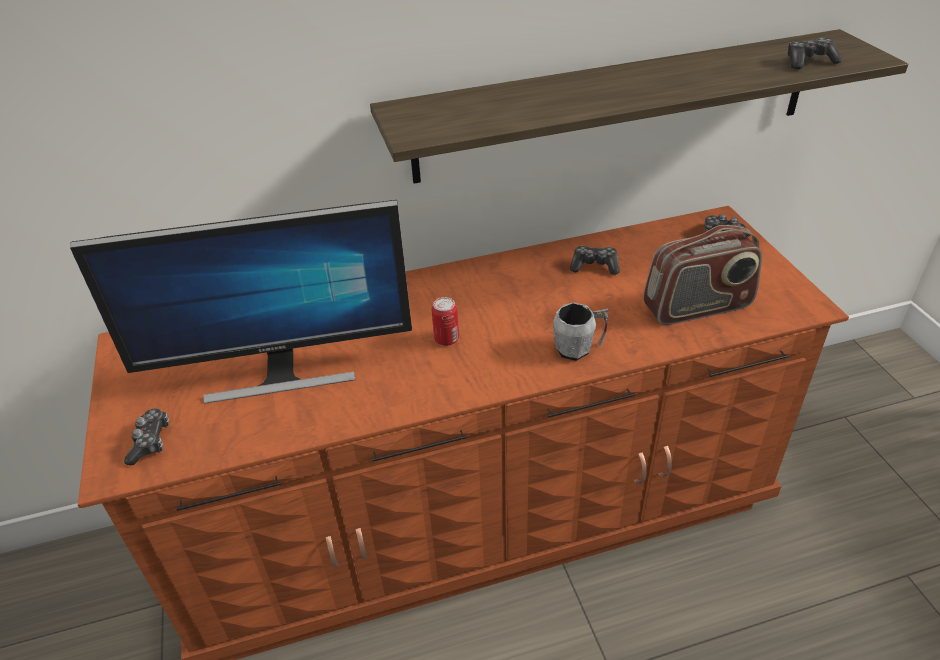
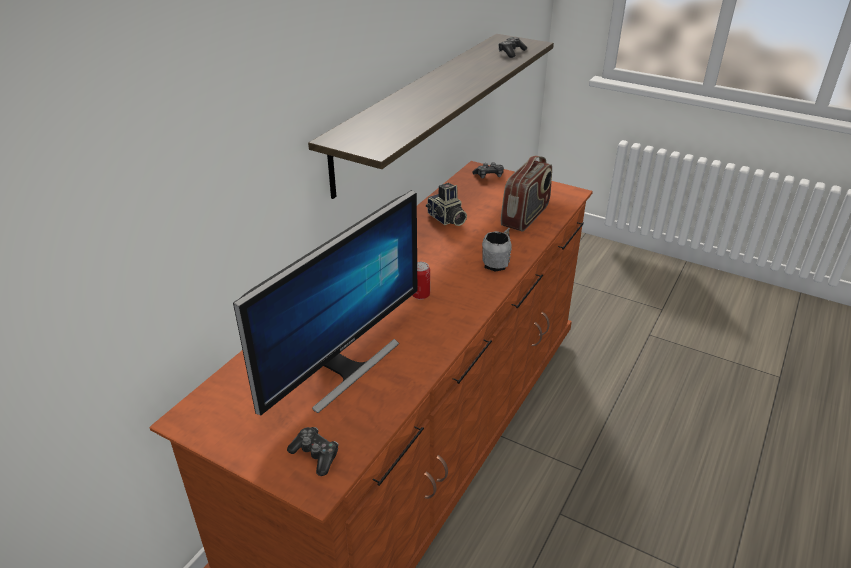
camera: 45 degrees left, 5 degrees down
game controller [570,245,620,275] -> camera [426,183,467,226]

